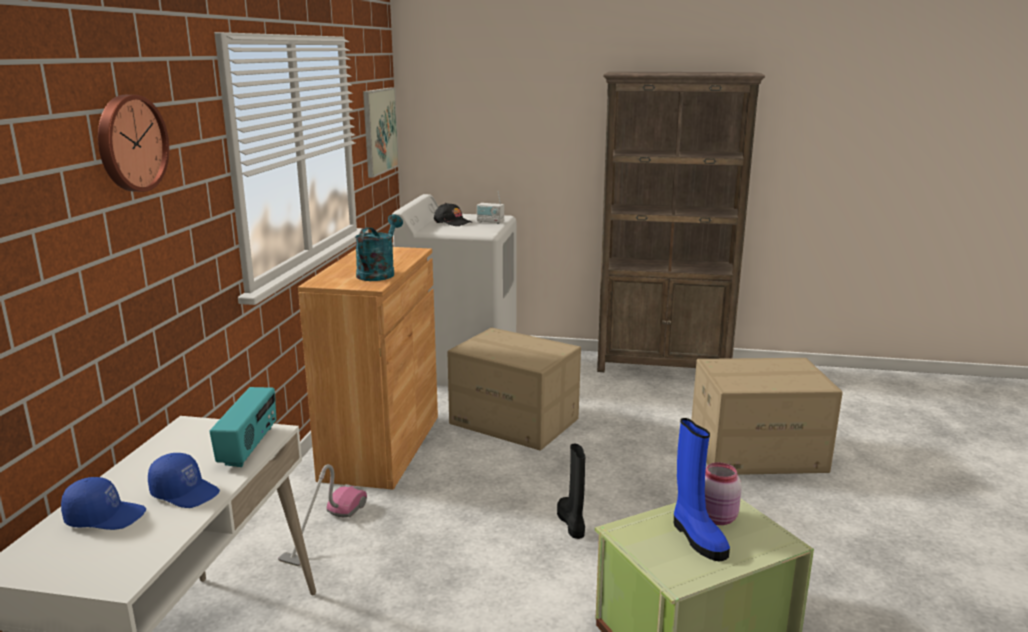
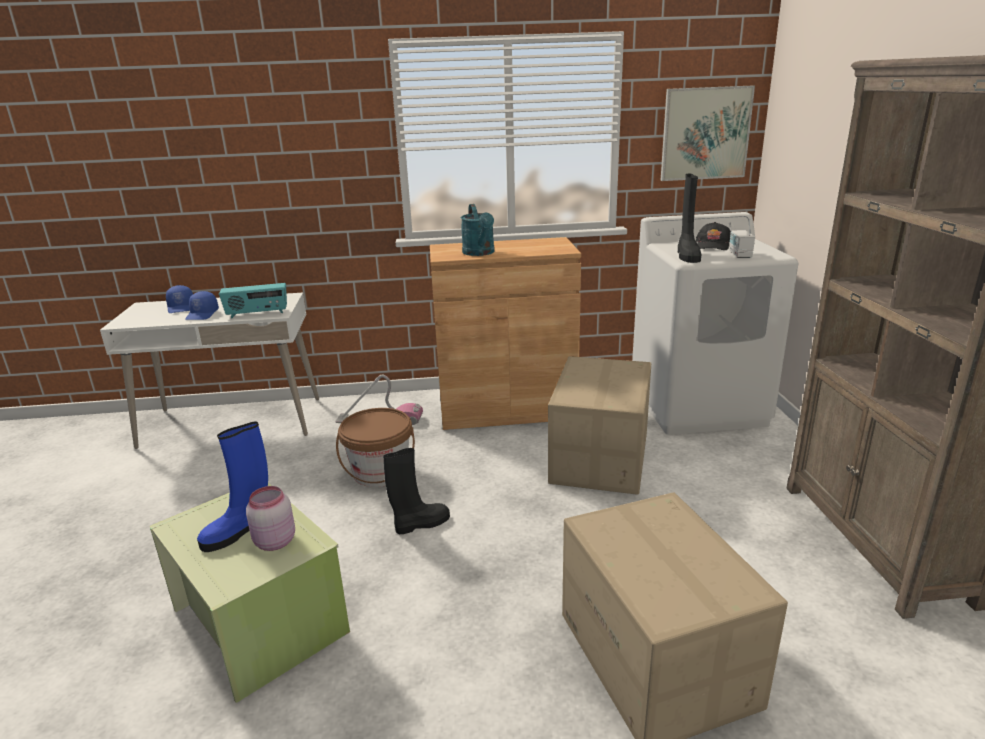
camera: 75 degrees right, 5 degrees up
wall clock [98,95,169,192] -> none
turquoise watering can [355,214,403,281] -> turquoise watering can turned 75 degrees clockwise [461,204,495,256]
none -> brown bucket [336,408,415,487]
none -> black boot [678,174,701,263]

